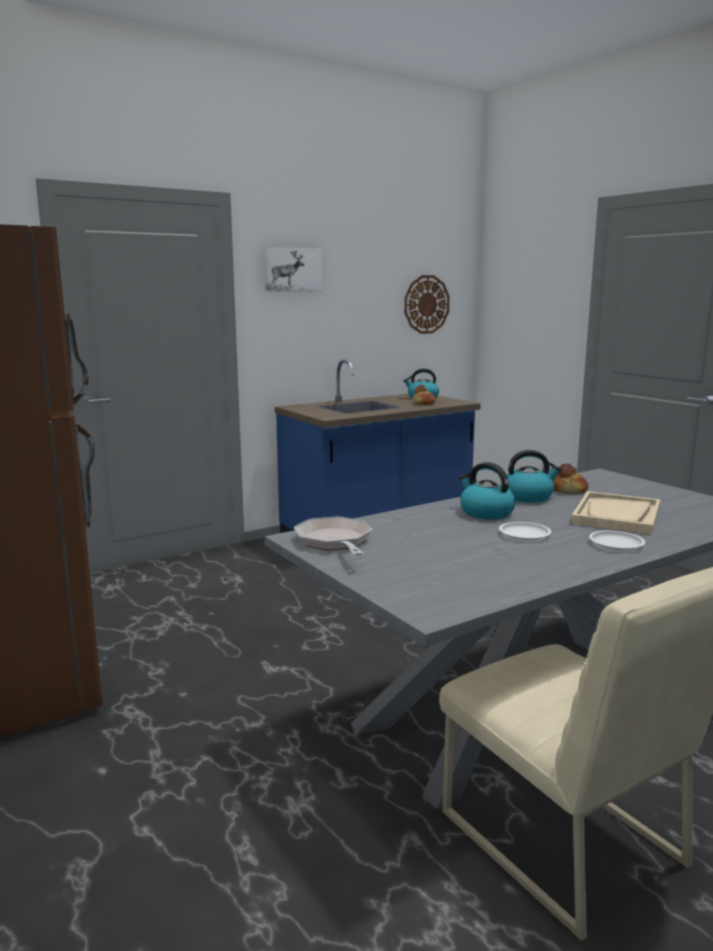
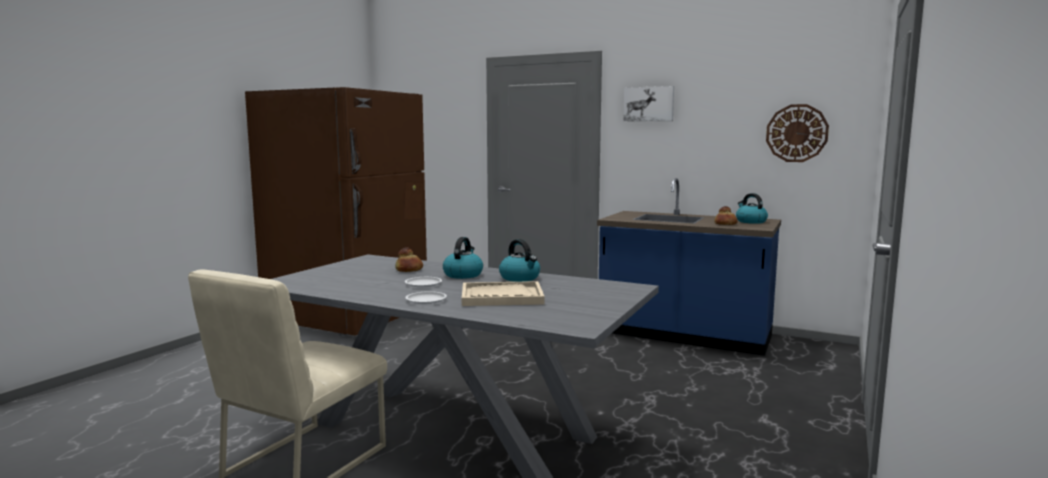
camera: 60 degrees right, 5 degrees down
frying pan [294,516,372,555] -> none
bread [553,463,589,494] -> bread moved to [395,247,423,272]

